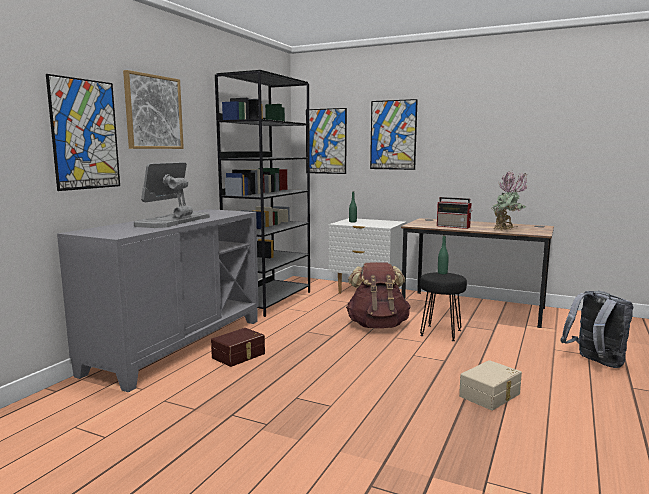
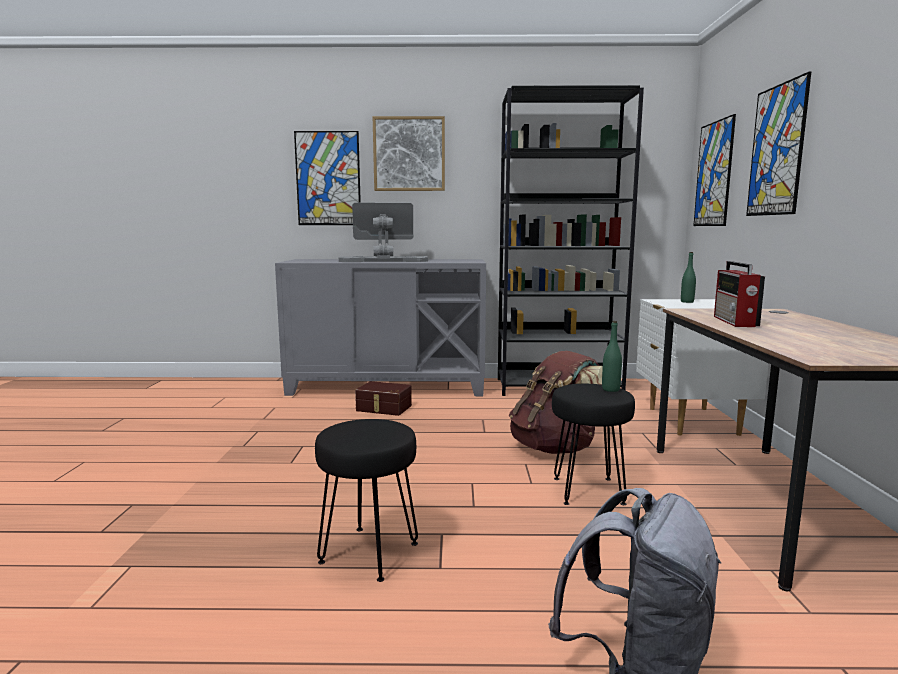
camera: 65 degrees right, 0 degrees up
beige storage box [459,360,522,411] -> black stool [315,419,418,582]
potted plant [491,172,528,231] -> none

